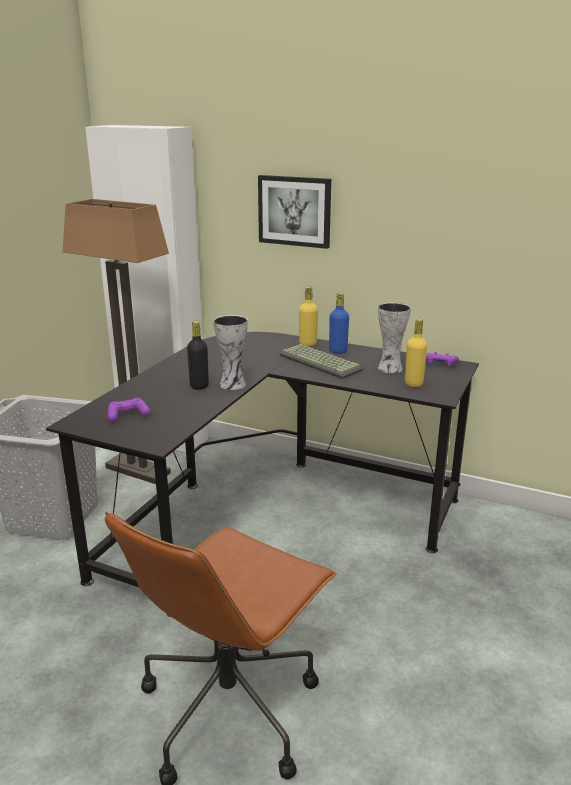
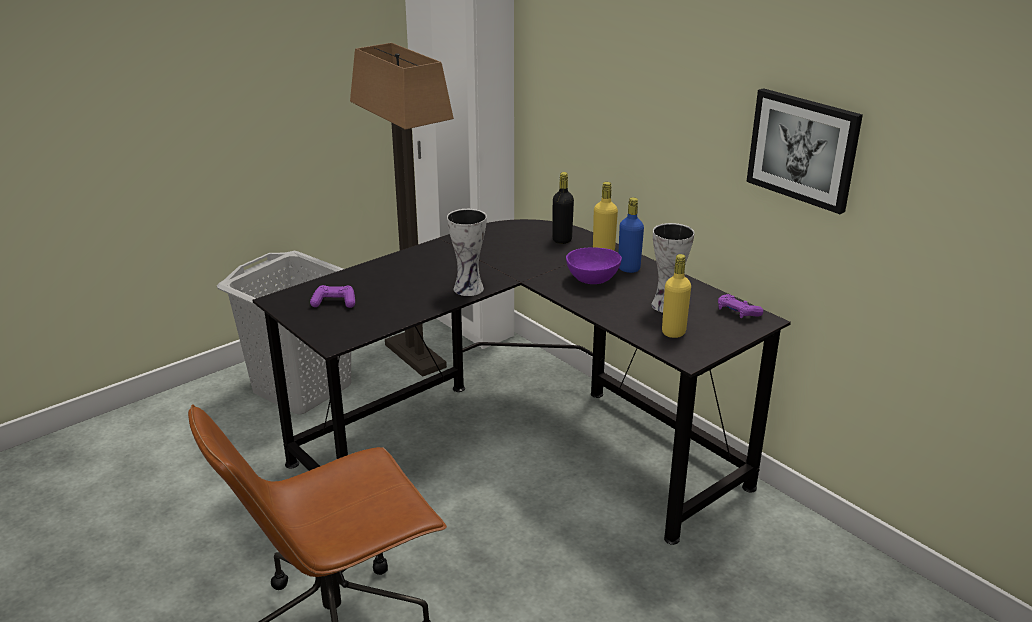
camera: 25 degrees right, 5 degrees up
black bottle [187,321,209,390] -> black bottle moved to [552,172,574,244]
picture [258,175,331,249] -> picture moved to [746,88,863,214]
keyboard [280,344,363,379] -> purple bowl [566,247,622,284]

